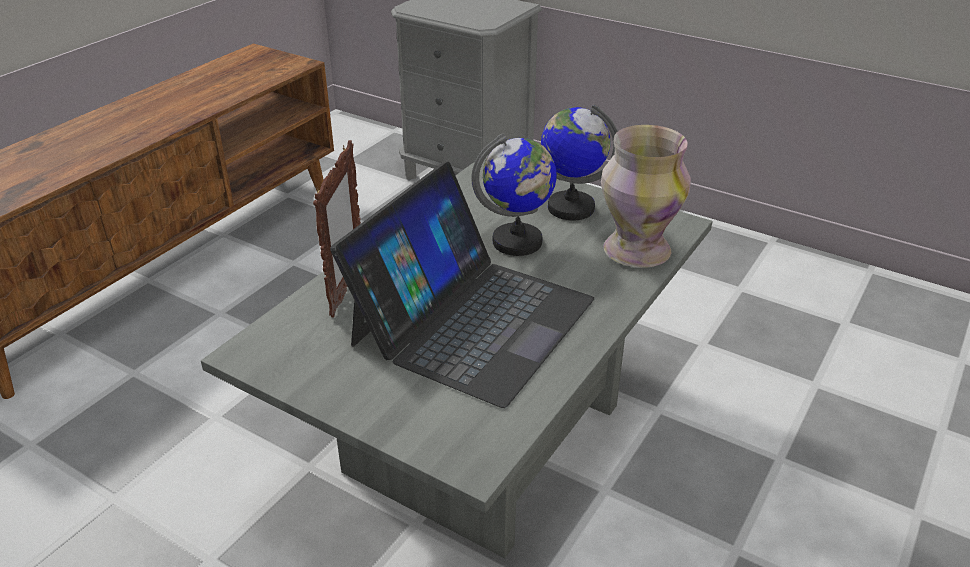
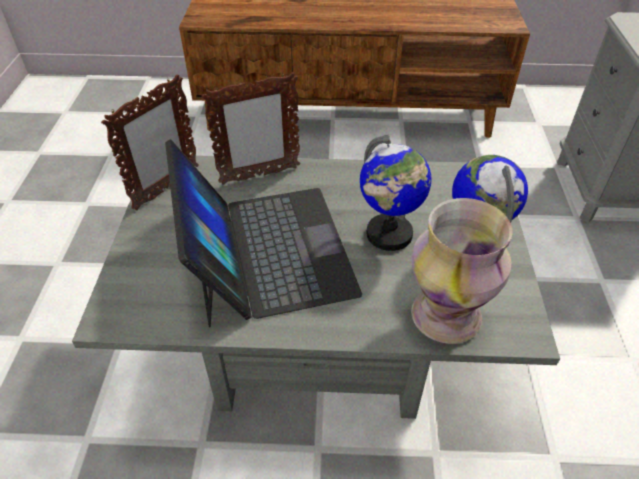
camera: 60 degrees right, 10 degrees up
laptop [330,162,594,408] -> laptop turned 105 degrees counterclockwise [165,139,362,328]
none -> picture frame [101,74,199,210]

